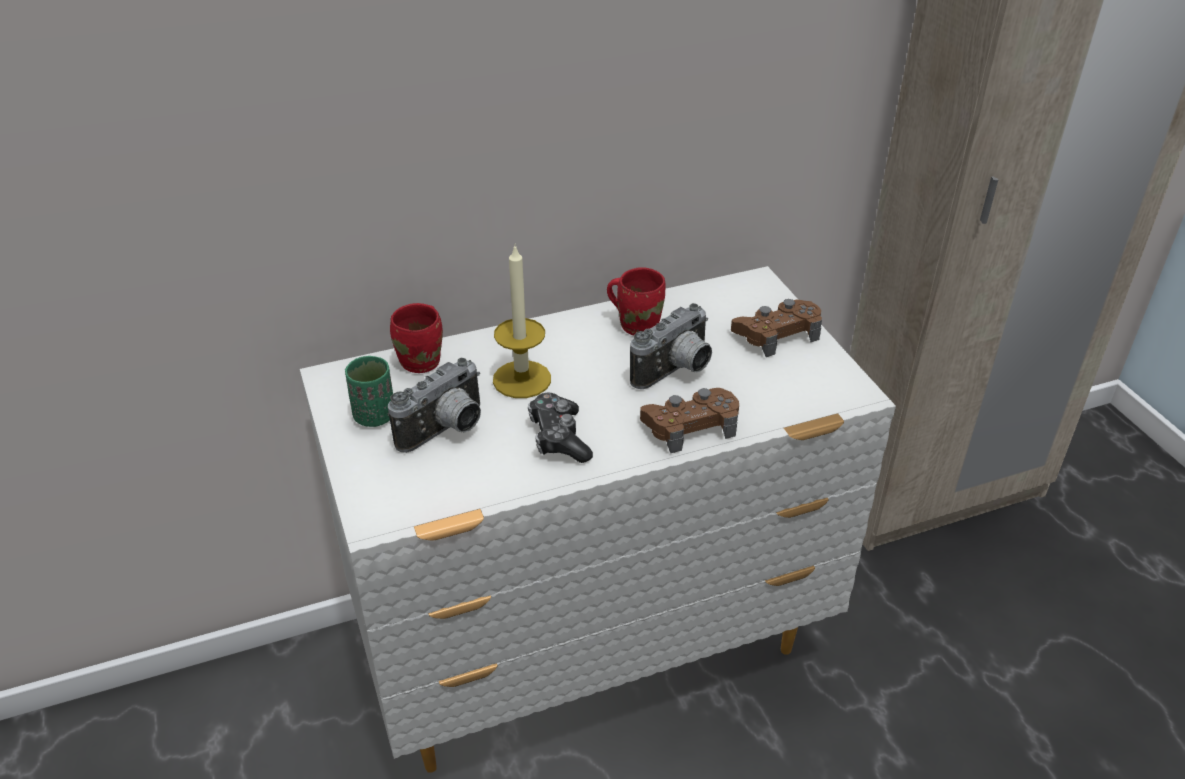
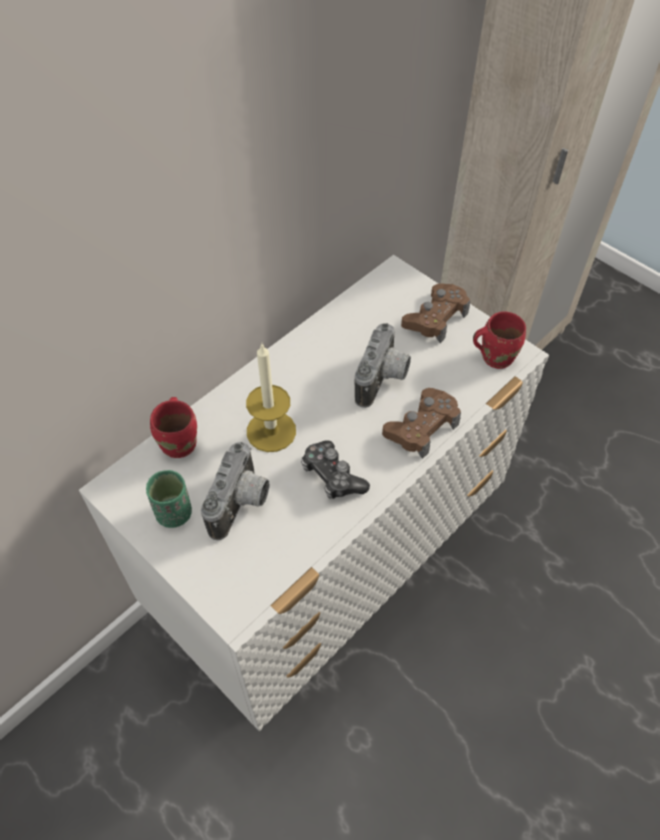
camera: 25 degrees left, 15 degrees up
red mug [607,267,666,335] -> red mug moved to [473,311,526,369]

